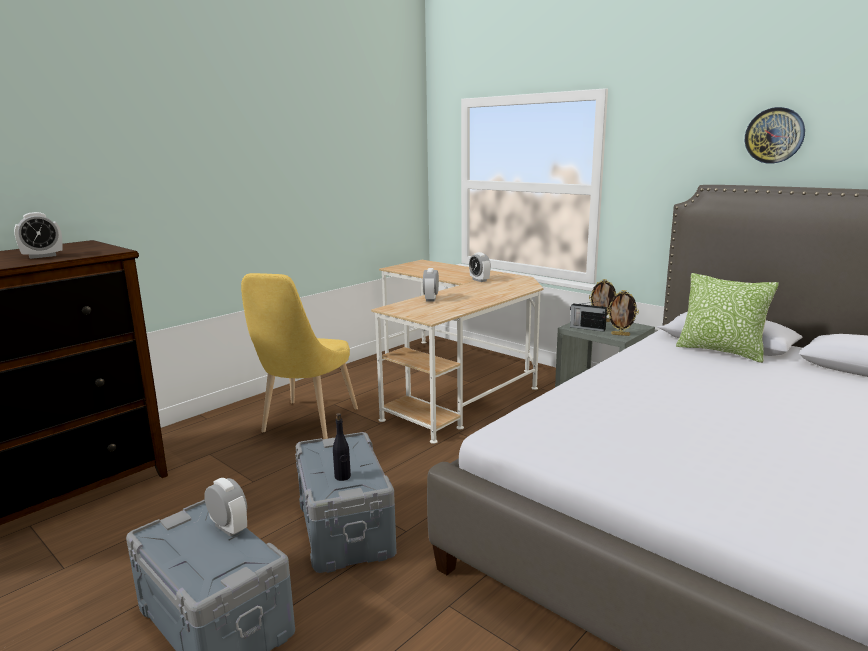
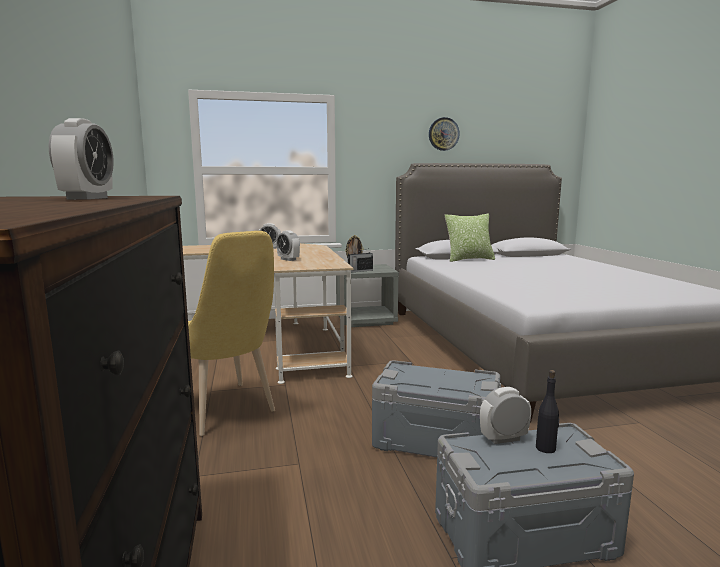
camera: 55 degrees left, 5 degrees down
black bottle [333,413,351,481] -> black bottle moved to [536,370,559,453]
picture frame [607,290,639,336] -> none

